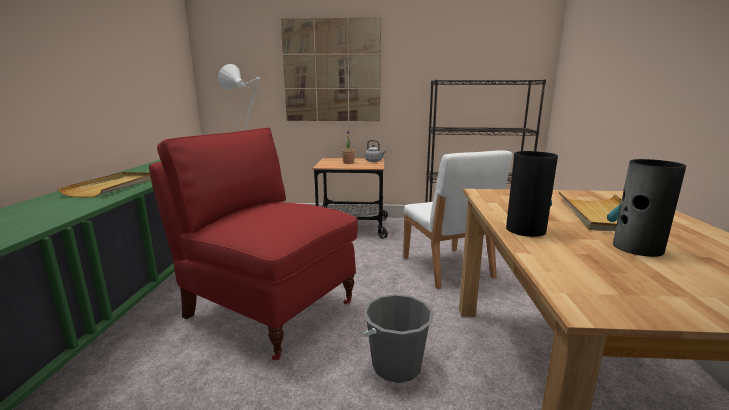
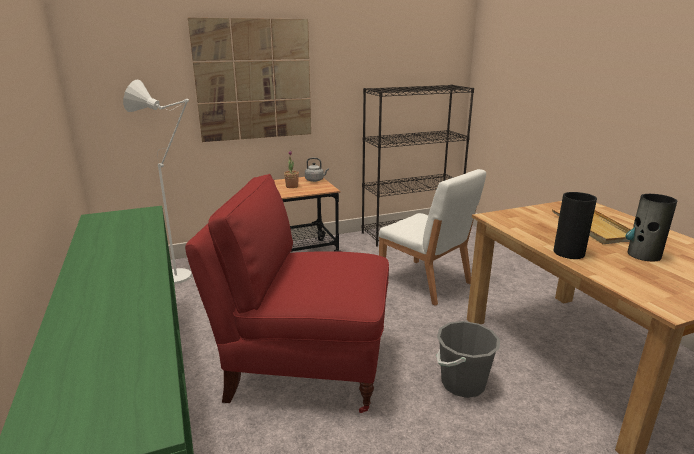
camera: 25 degrees left, 5 degrees up
beige tray [57,172,151,198] -> none

